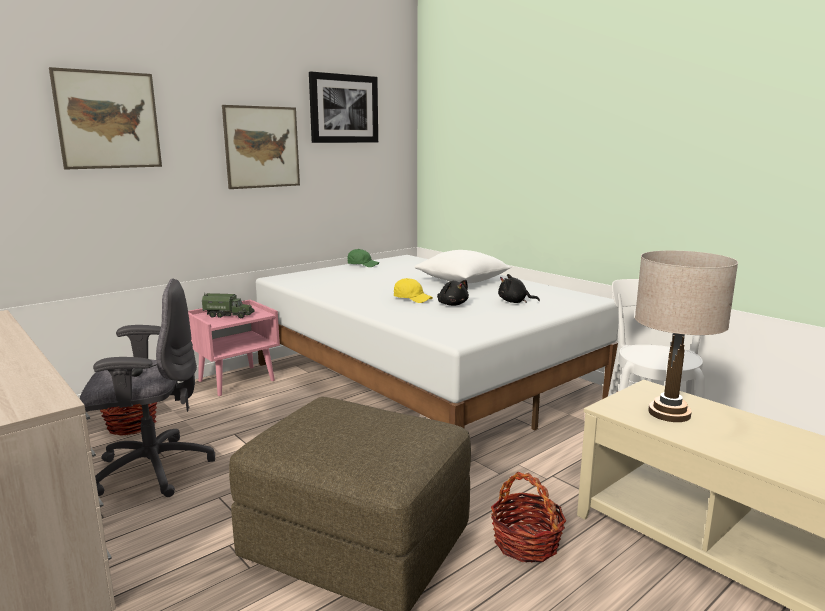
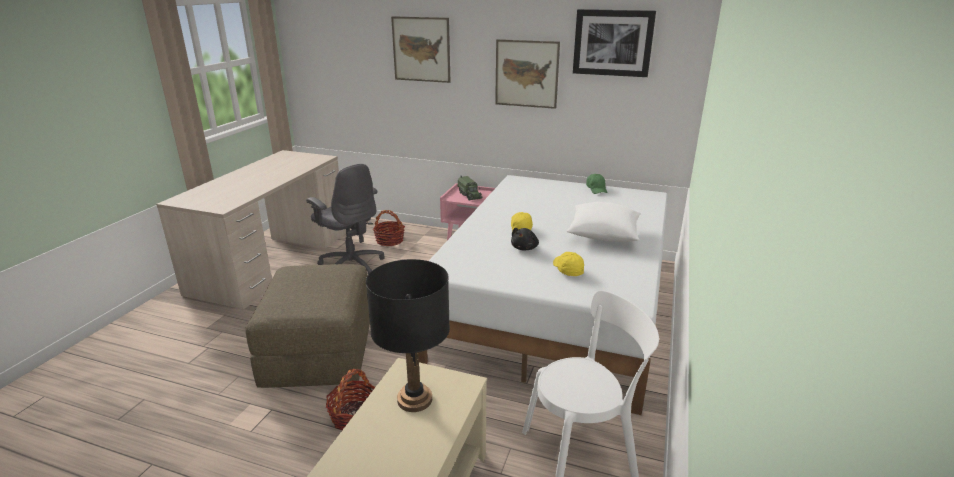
camera: 60 degrees right, 10 degrees up
black plush toy [498,274,540,303] -> yellow cap [553,252,584,276]
beige table lamp [635,250,738,422] -> black table lamp [366,259,450,412]

